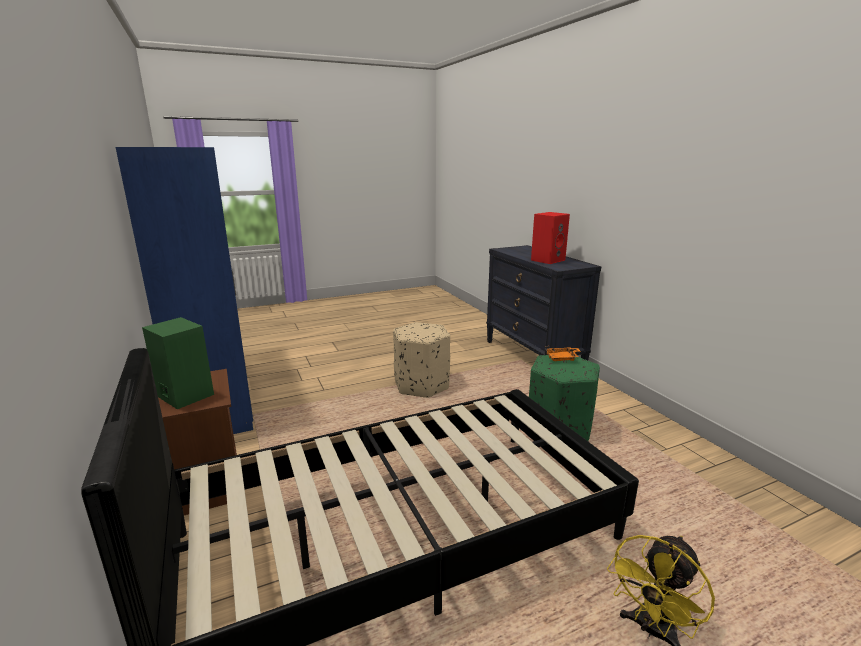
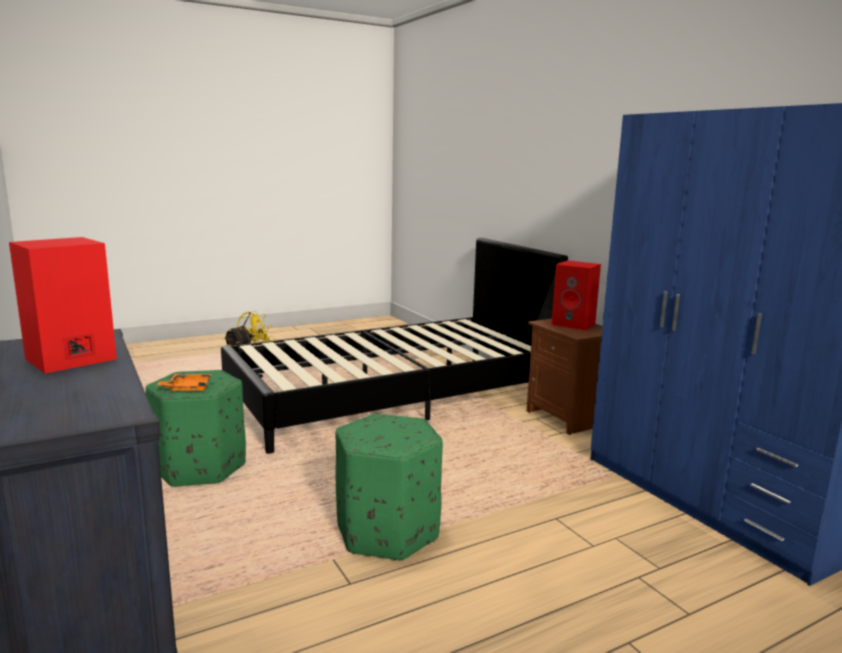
camera: 175 degrees right, 5 degrees down
green speaker [142,317,214,409] -> red speaker [552,260,601,331]
beige ottoman [393,322,450,398] -> green ottoman [335,414,443,561]

